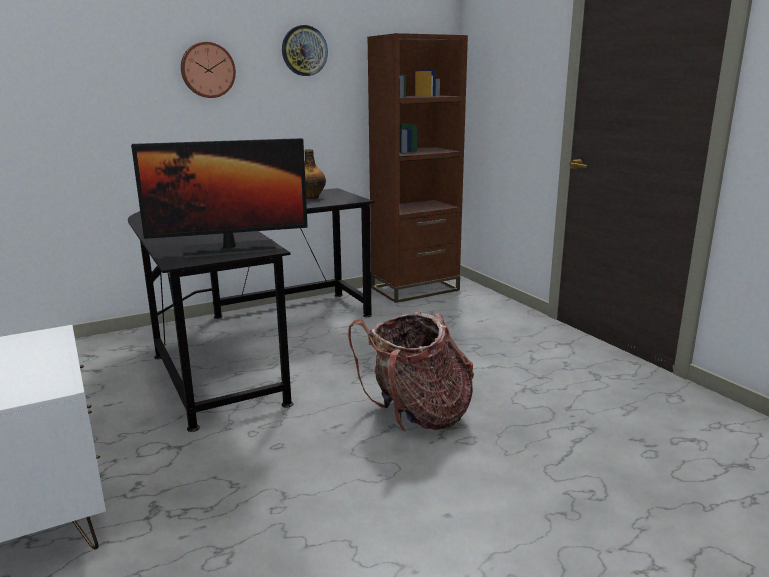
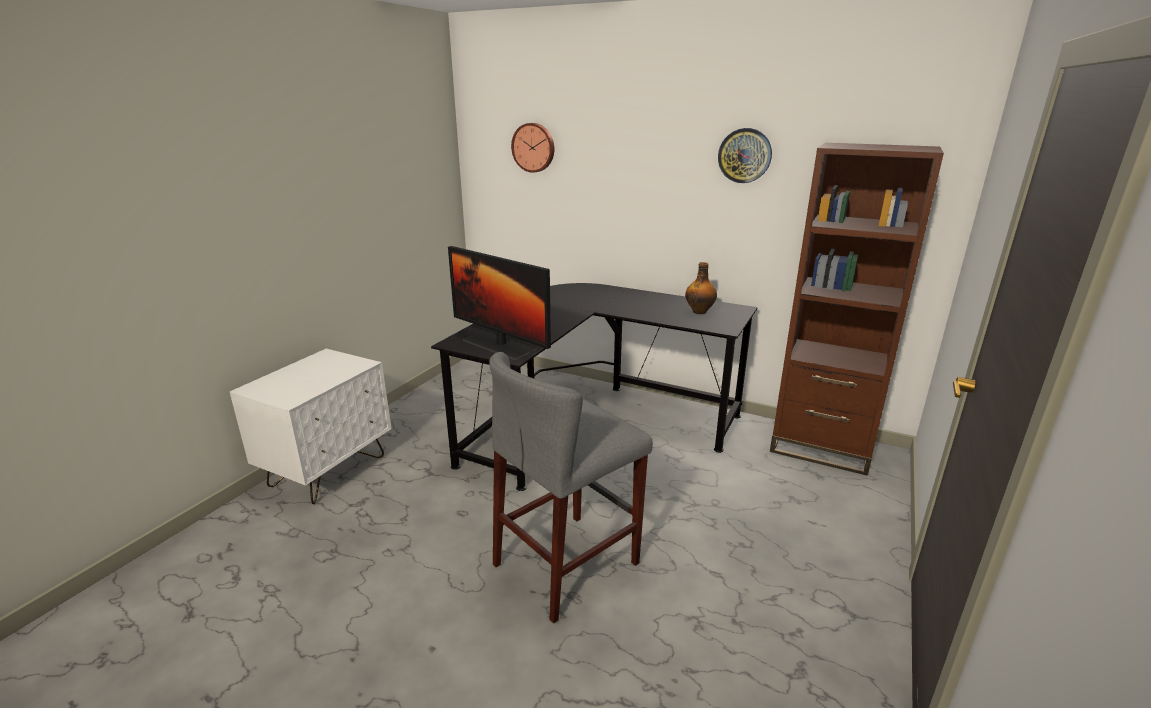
camera: 55 degrees right, 5 degrees up
wall clock [181,42,236,98] -> wall clock moved to [511,123,554,173]
backpack [348,311,474,432] -> grey stool [489,352,653,623]

